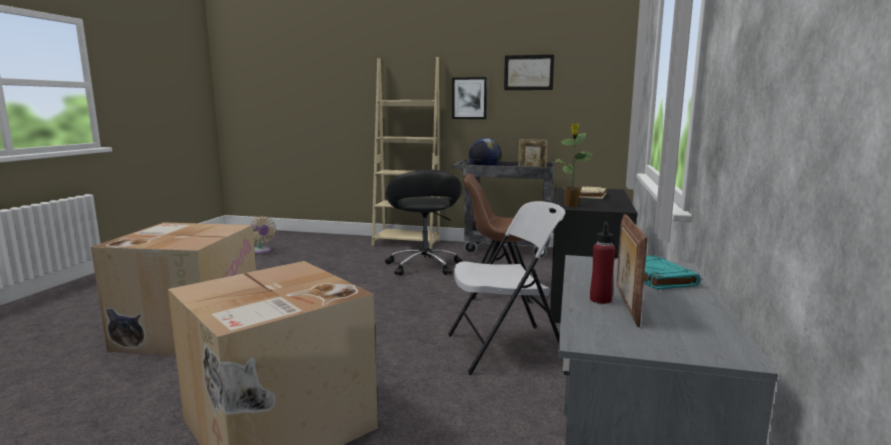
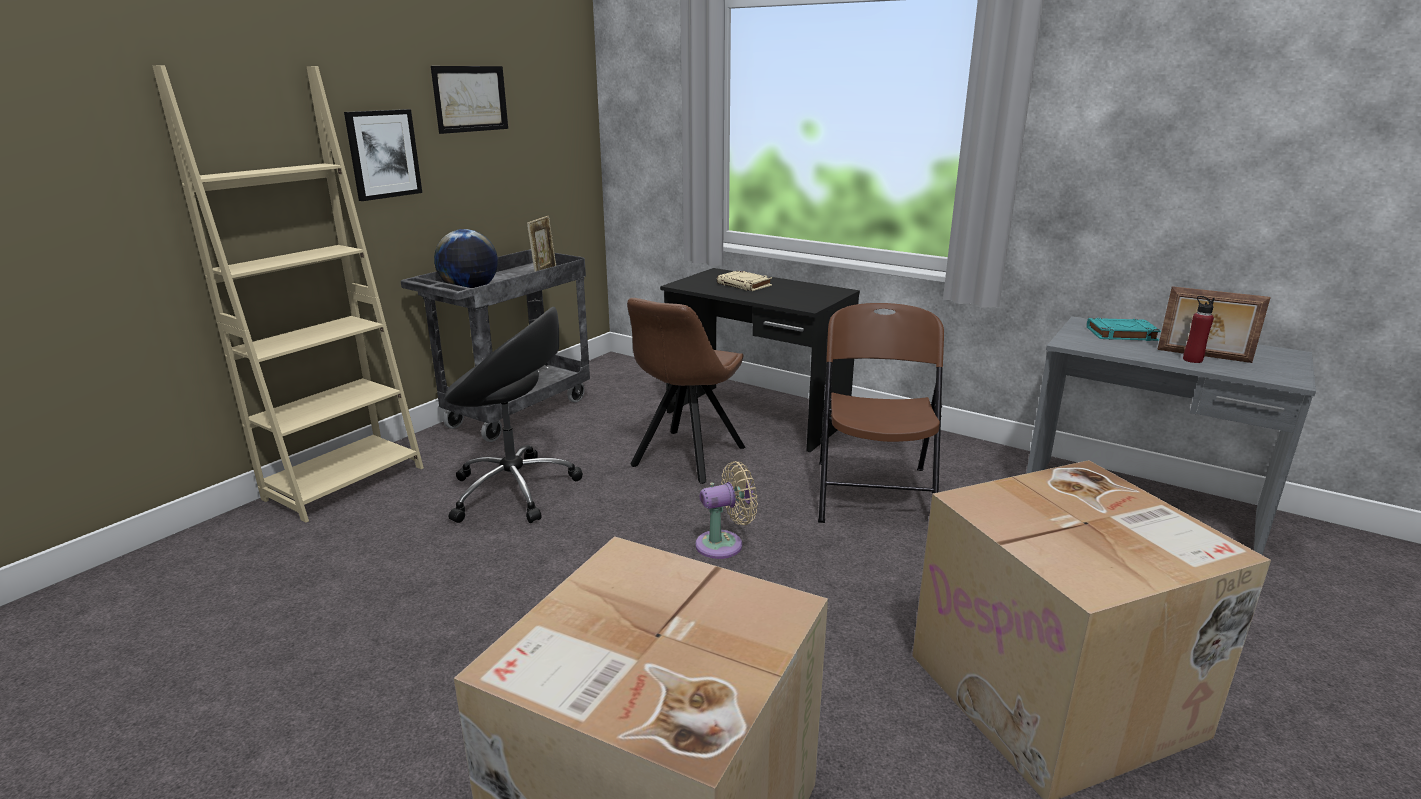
camera: 70 degrees left, 10 degrees up
beige fan [250,216,276,254] -> beige fan moved to [695,461,758,559]
white chair [448,201,565,375] -> brown chair [818,303,944,523]
potted plant [554,123,593,207] -> none

